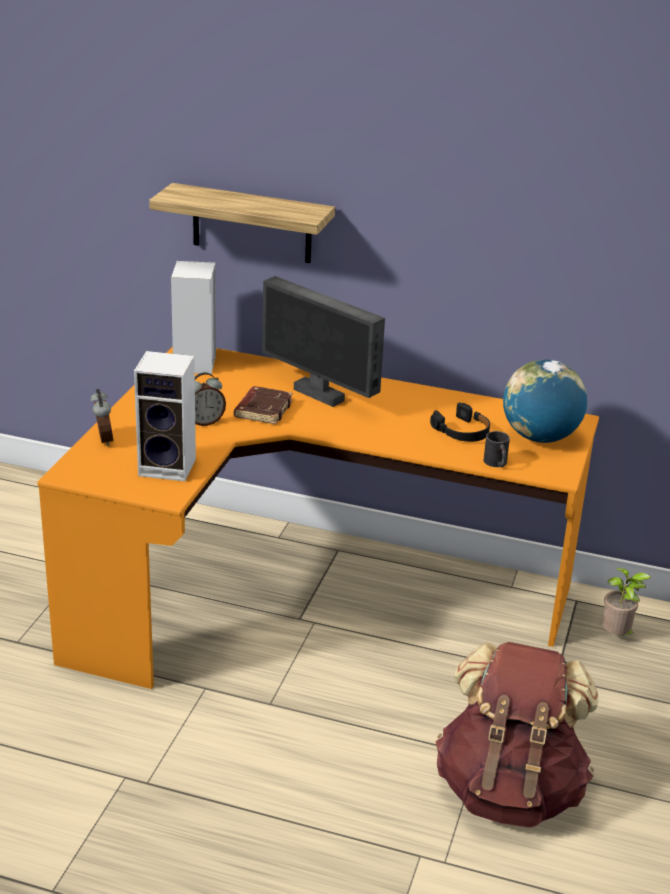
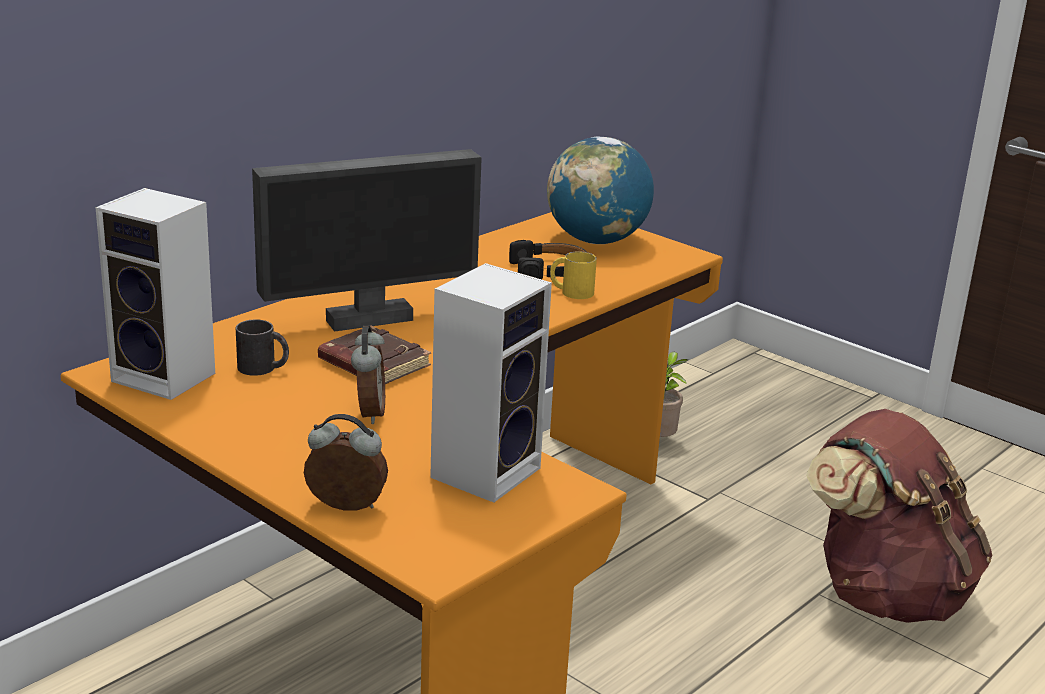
camera: 65 degrees left, 5 degrees down
shelf [149,183,335,263] -> none
black mug [484,431,510,467] -> black mug moved to [236,319,289,376]
none -> yellow mug [550,251,597,299]

